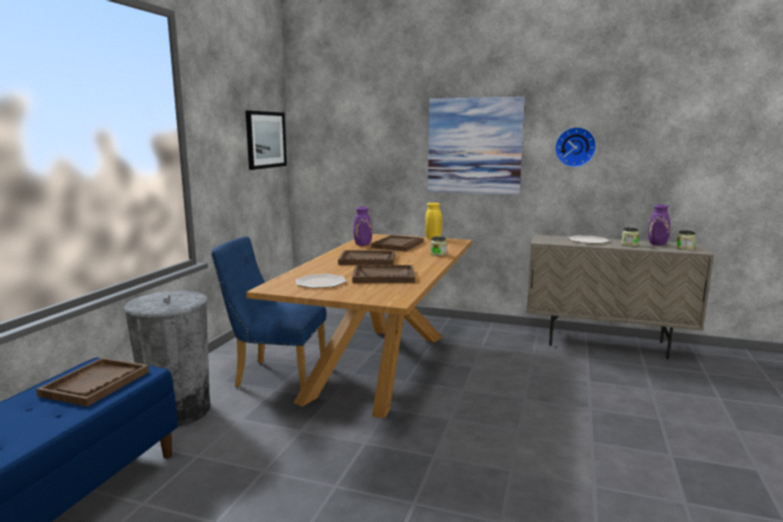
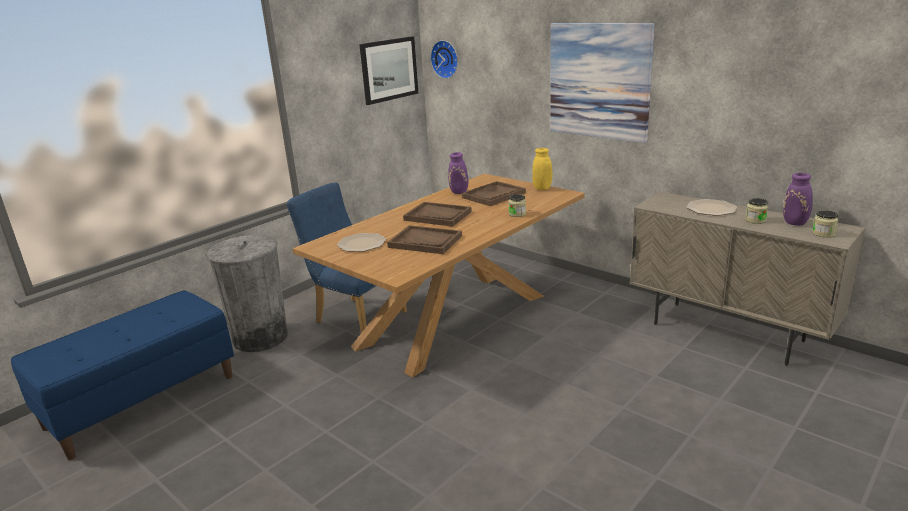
camera: 25 degrees right, 10 degrees up
brown tray [36,358,149,407] -> none
wall clock [555,127,597,168] -> wall clock moved to [430,40,458,79]

